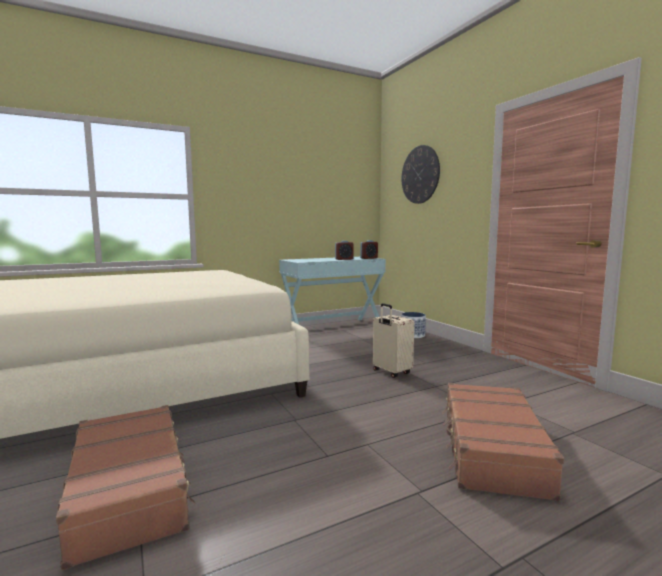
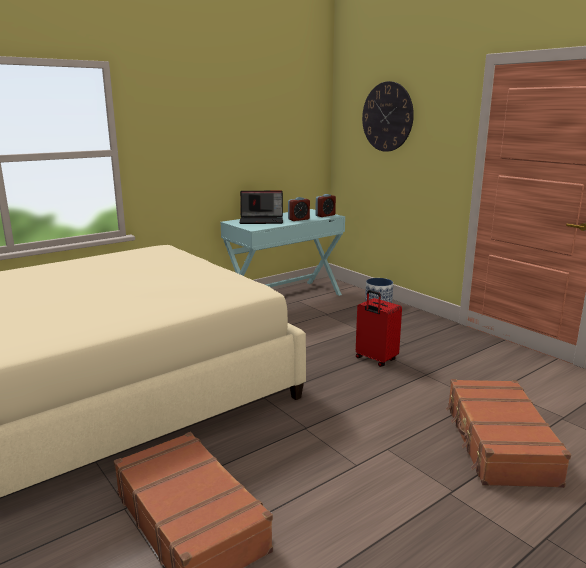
camera: 10 degrees left, 10 degrees up
beige suitcase [373,303,414,378] -> red suitcase [356,290,402,367]
none -> laptop [239,191,283,224]

